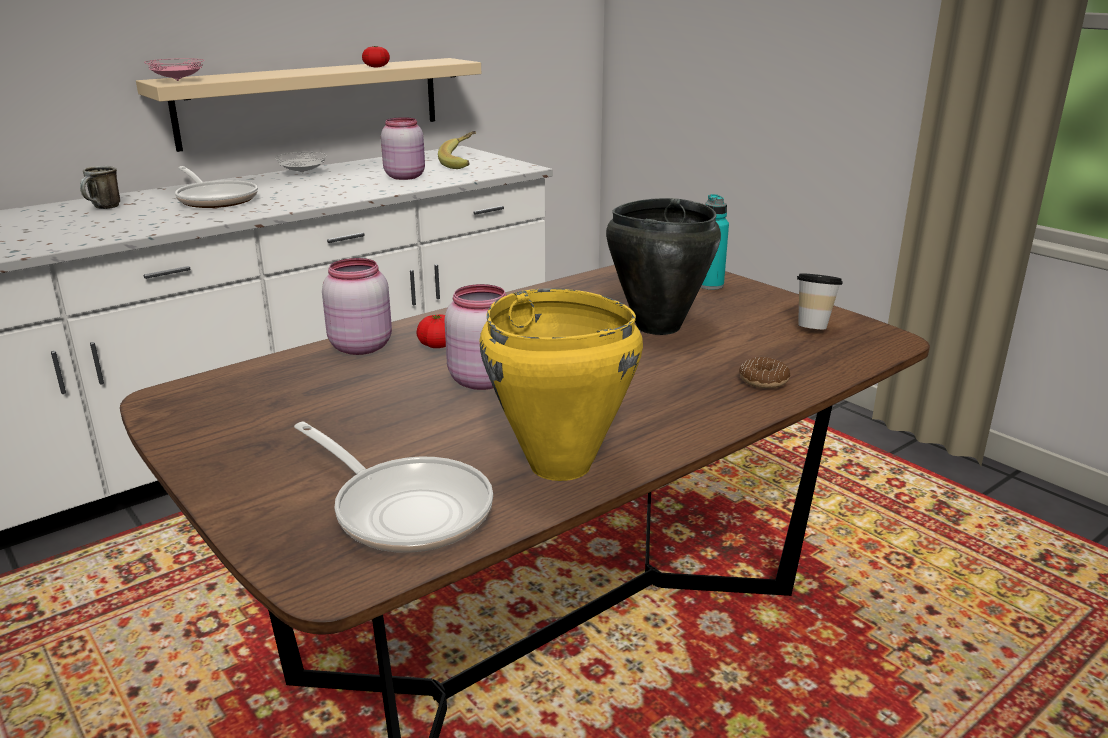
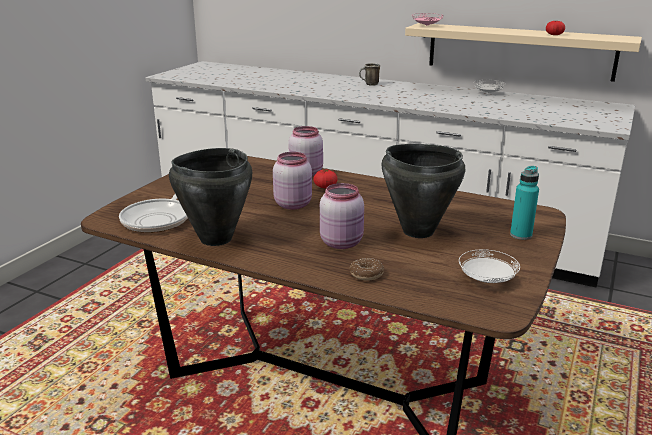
camera: 65 degrees right, 0 degrees up
frying pan [175,166,258,208] -> none
pink jar [381,117,425,180] -> pink jar moved to [320,183,364,249]
banana [438,131,476,169] -> none
yellow cooking pot [480,288,643,481] -> black cooking pot [169,148,253,246]
cup [797,273,843,329] -> white plate [459,249,520,283]

